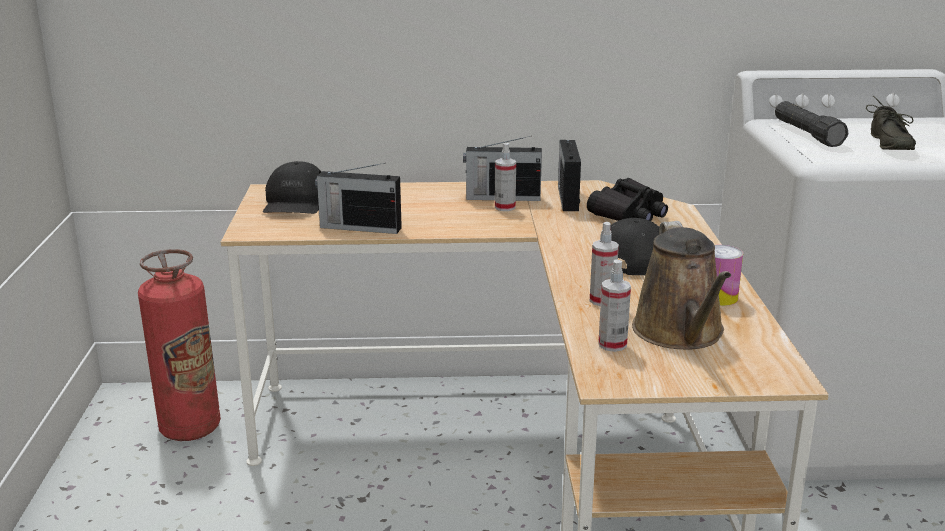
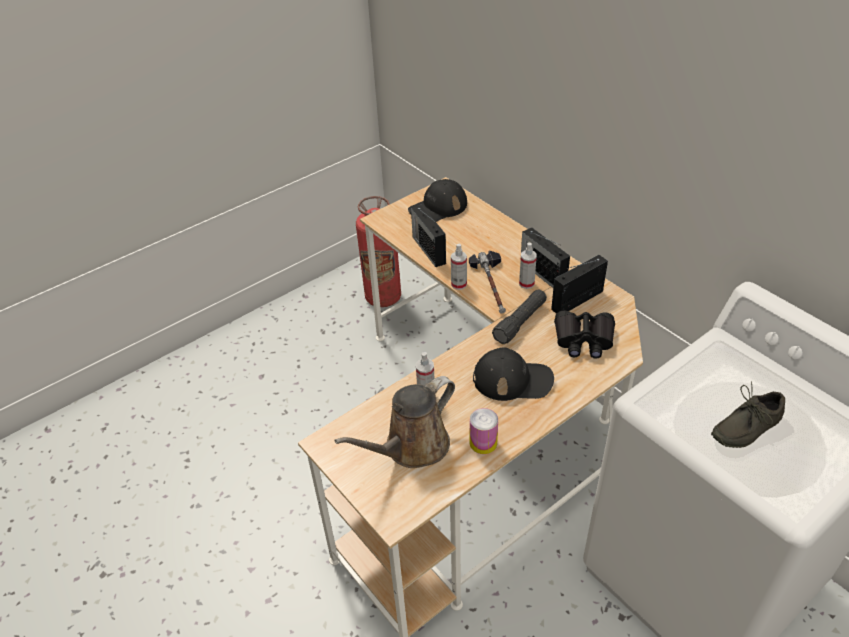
camera: 55 degrees right, 20 degrees up
spray bottle [598,259,631,352] -> spray bottle moved to [451,243,467,290]
black flashlight [775,101,848,147] -> black flashlight moved to [492,289,547,344]
none -> hammer [469,251,506,313]

